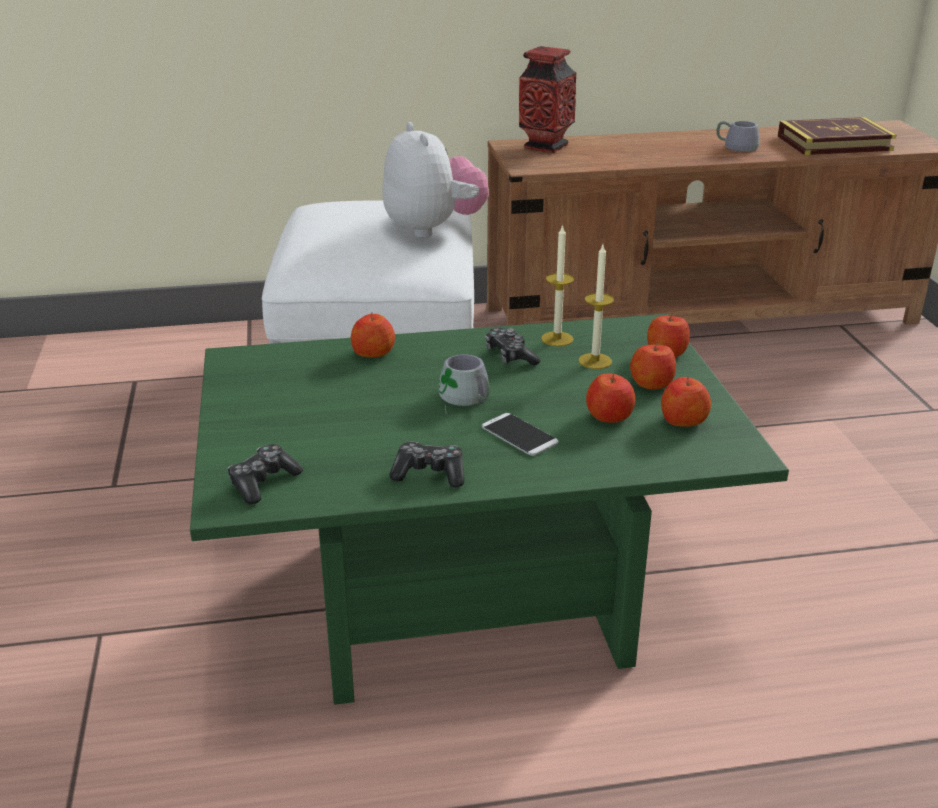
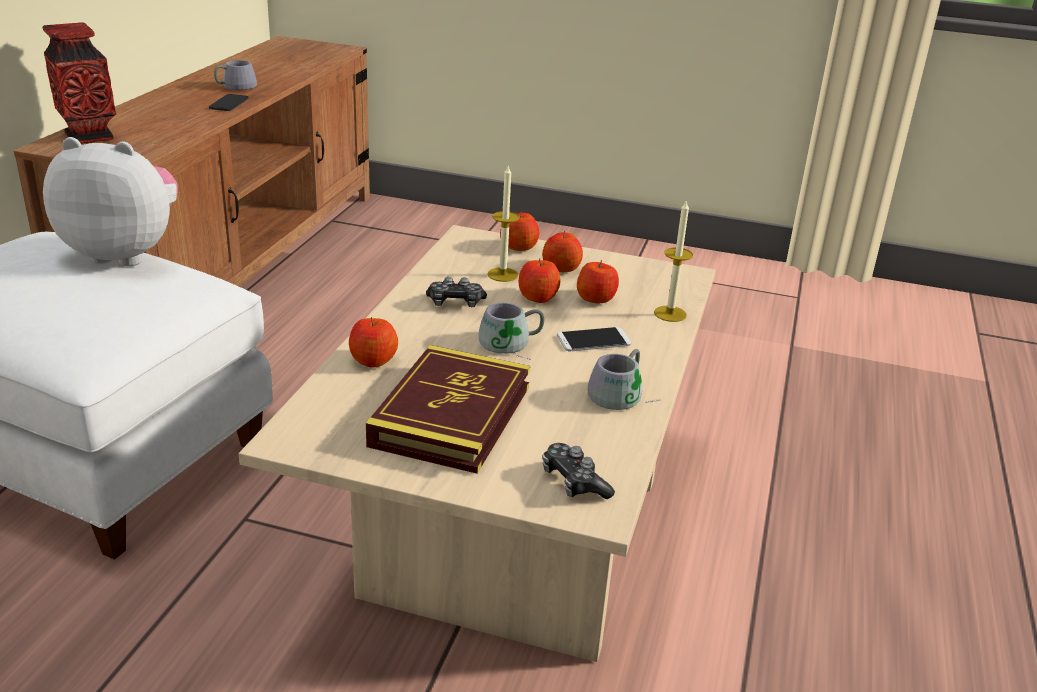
camera: 65 degrees left, 0 degrees up
green coffee table [190,314,789,705] -> beige coffee table [239,225,715,662]
game controller [389,441,465,487] -> grey mug [588,349,660,410]
candle [541,224,574,346] -> candle moved to [654,199,693,322]
apple [661,376,711,427] -> apple moved to [518,258,561,303]
book [778,117,896,155] -> book moved to [366,345,530,474]
none -> phone [209,94,249,111]

